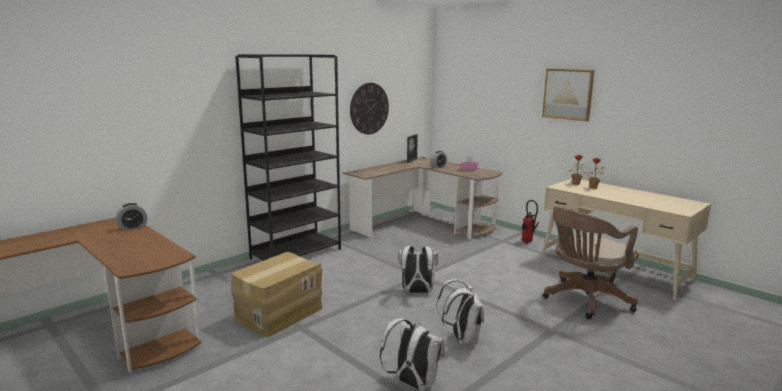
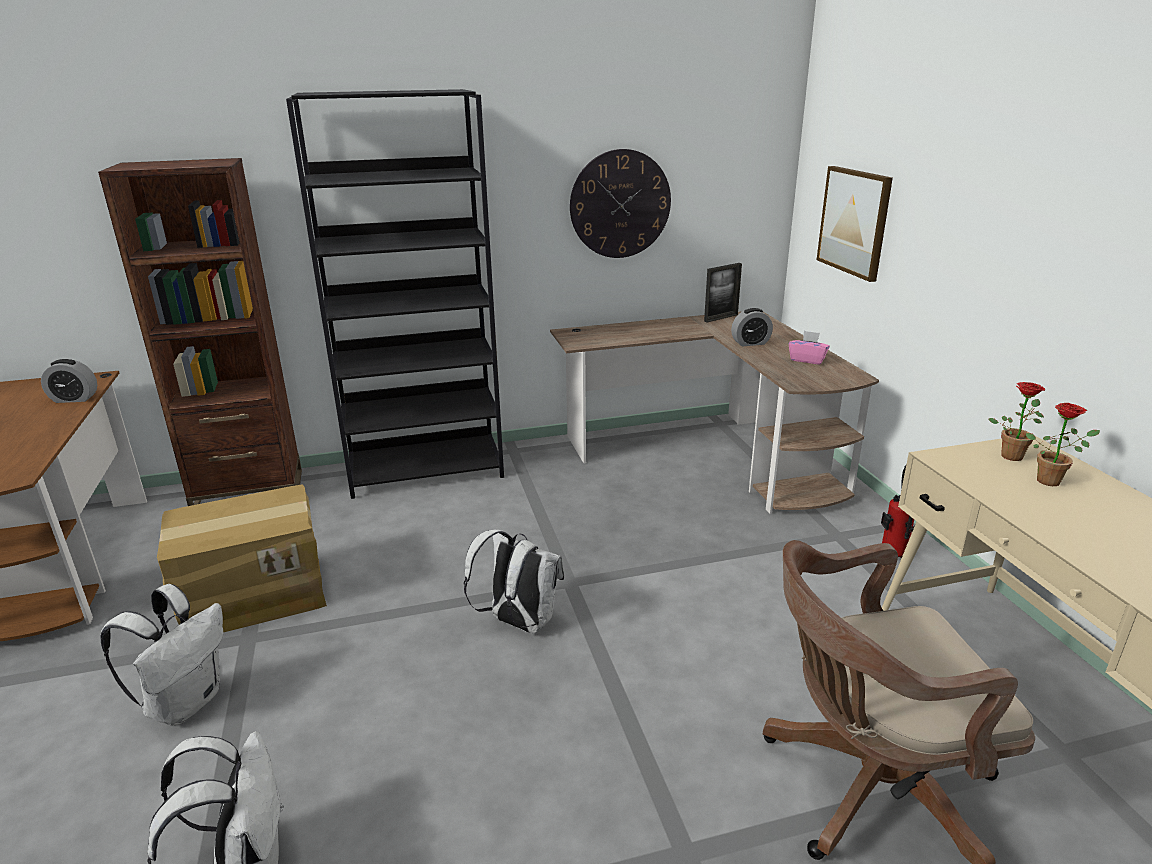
camera: 30 degrees right, 10 degrees up
white backpack [437,279,484,345] -> white backpack moved to [100,584,223,725]
picture [542,69,594,122] -> picture moved to [817,166,893,282]
none -> brown bookcase [98,158,302,506]

